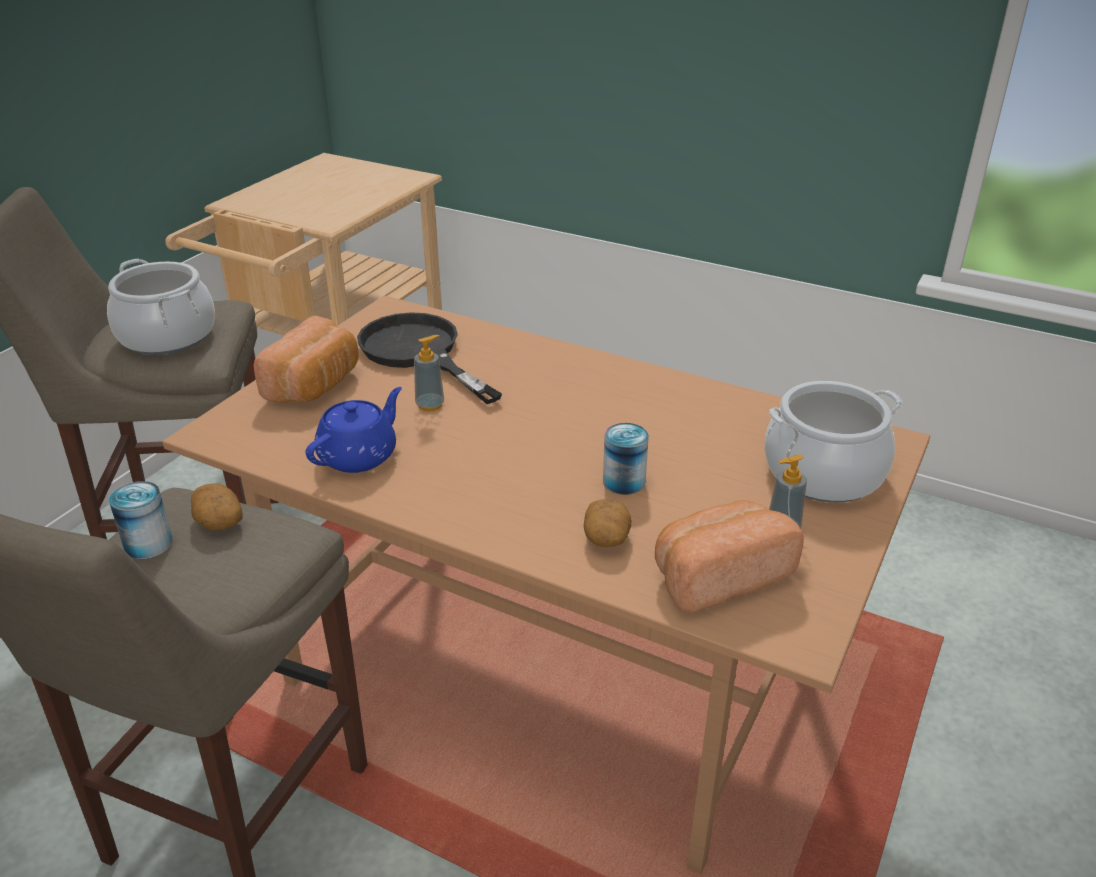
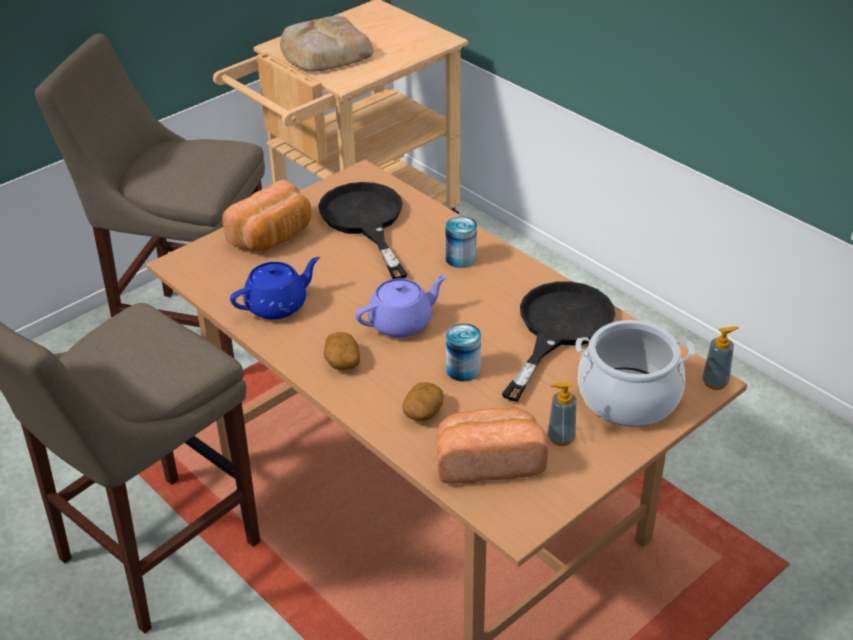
camera: 20 degrees right, 5 degrees up
cooking pot [107,259,215,354] -> none
can [109,481,172,559] -> can moved to [446,216,477,268]
potato [191,483,243,531] -> potato moved to [324,332,360,370]
soap dispenser [414,335,444,411] -> soap dispenser moved to [702,326,738,390]
none -> bread [280,16,374,72]
none -> purple teapot [356,275,447,338]
none -> black frying pan [502,281,615,402]

